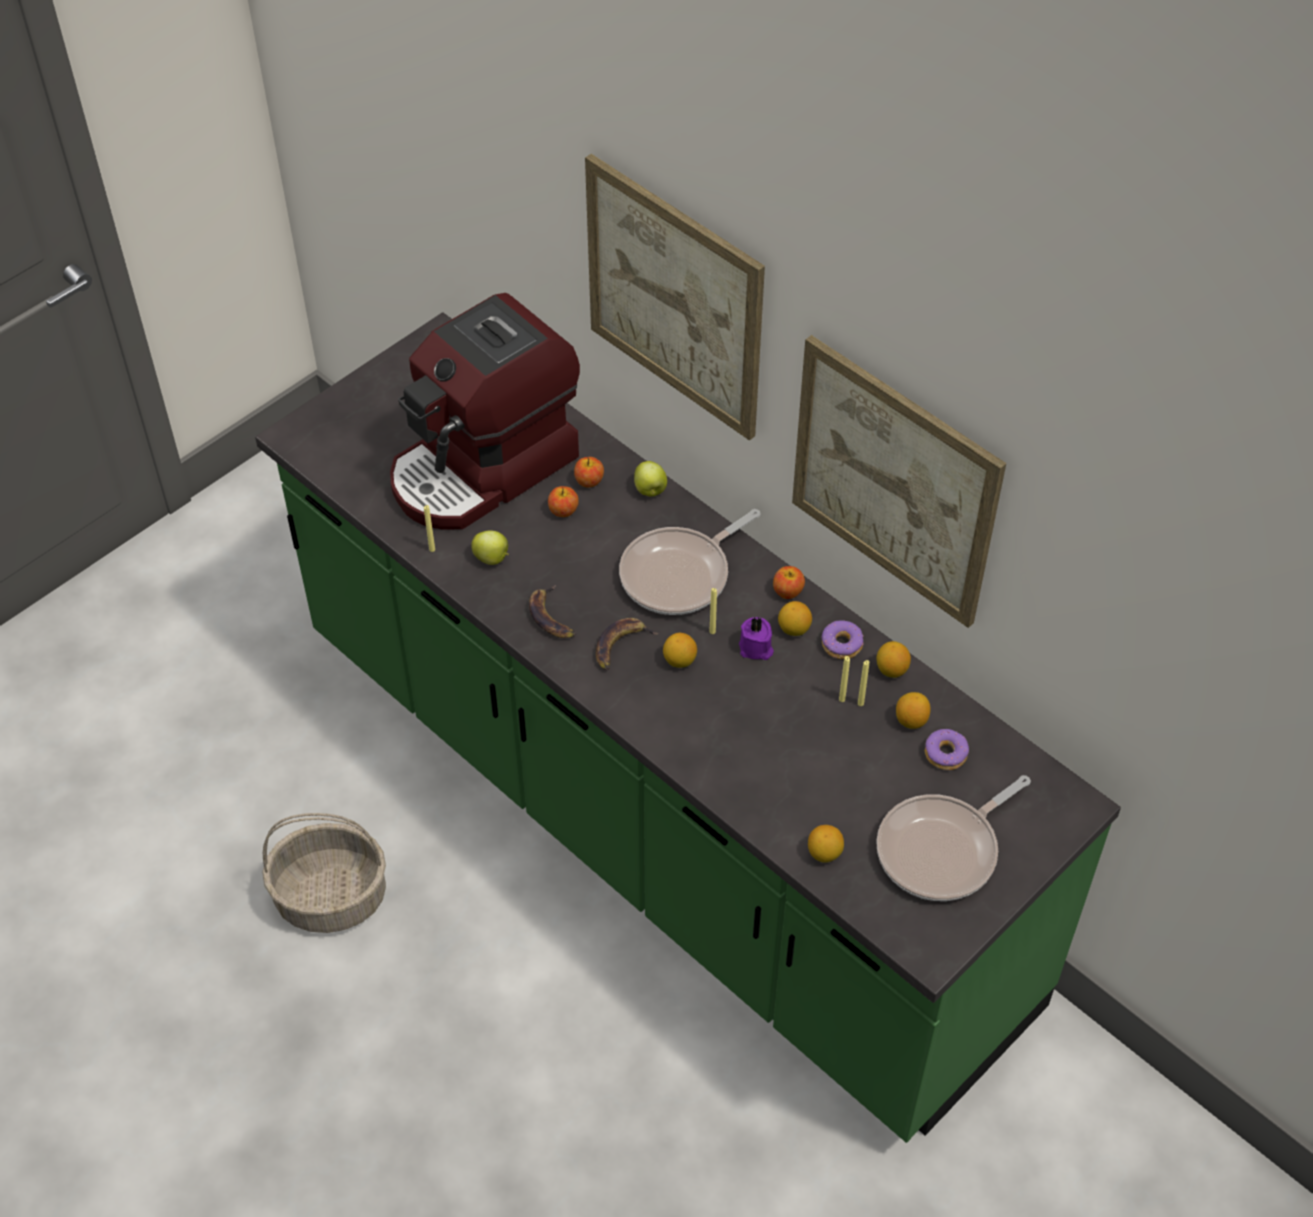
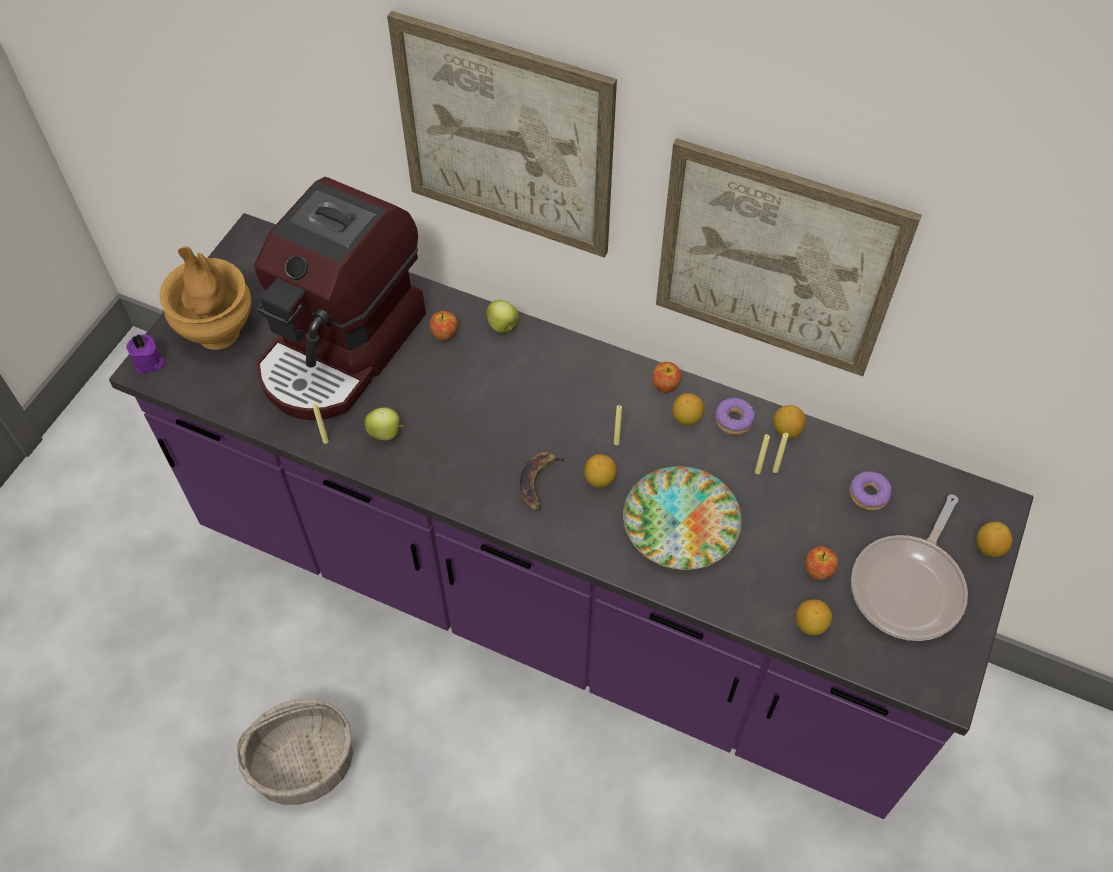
camera: 20 degrees left, 5 degrees up
green counter [255,312,1121,1143] -> purple counter [109,213,1034,819]
banana [529,585,576,638] -> none
apple [548,486,579,517] -> apple moved to [805,546,838,580]
frying pan [619,509,761,615] -> none
purple candle [739,617,774,660] -> purple candle moved to [126,334,165,373]
lemon [896,692,931,729] -> lemon moved to [976,522,1012,557]
none -> brown vase [159,247,251,350]
none -> plate [623,466,742,570]

